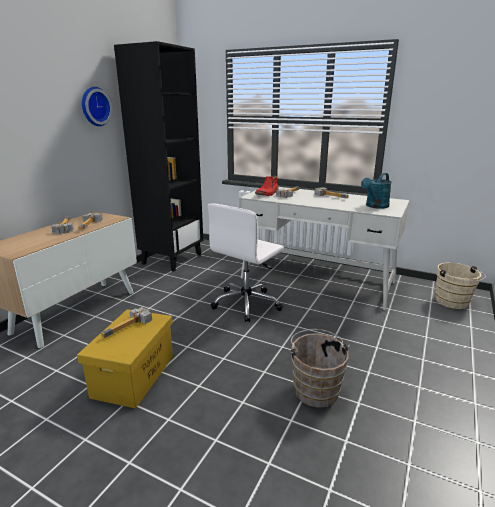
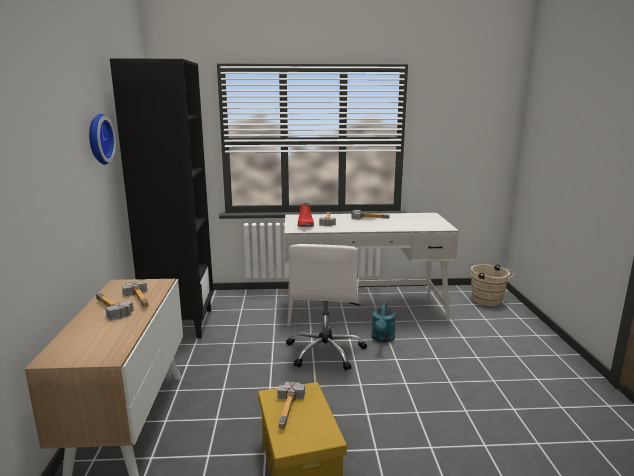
camera: 30 degrees left, 5 degrees down
brown bucket [289,329,350,408] -> none
turquoise watering can [361,173,392,209] -> turquoise watering can moved to [371,302,396,343]

